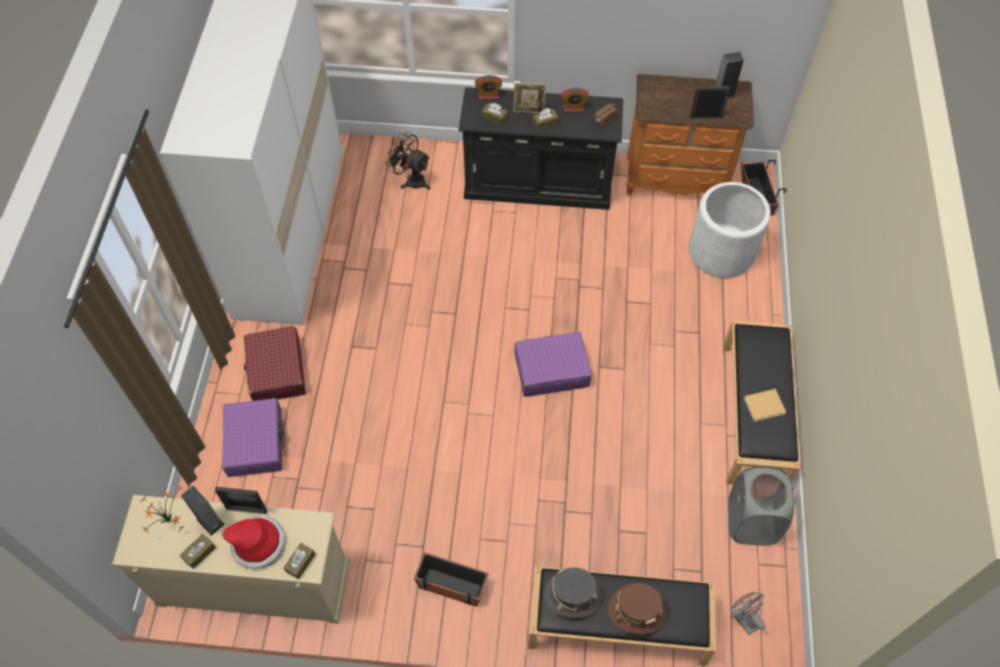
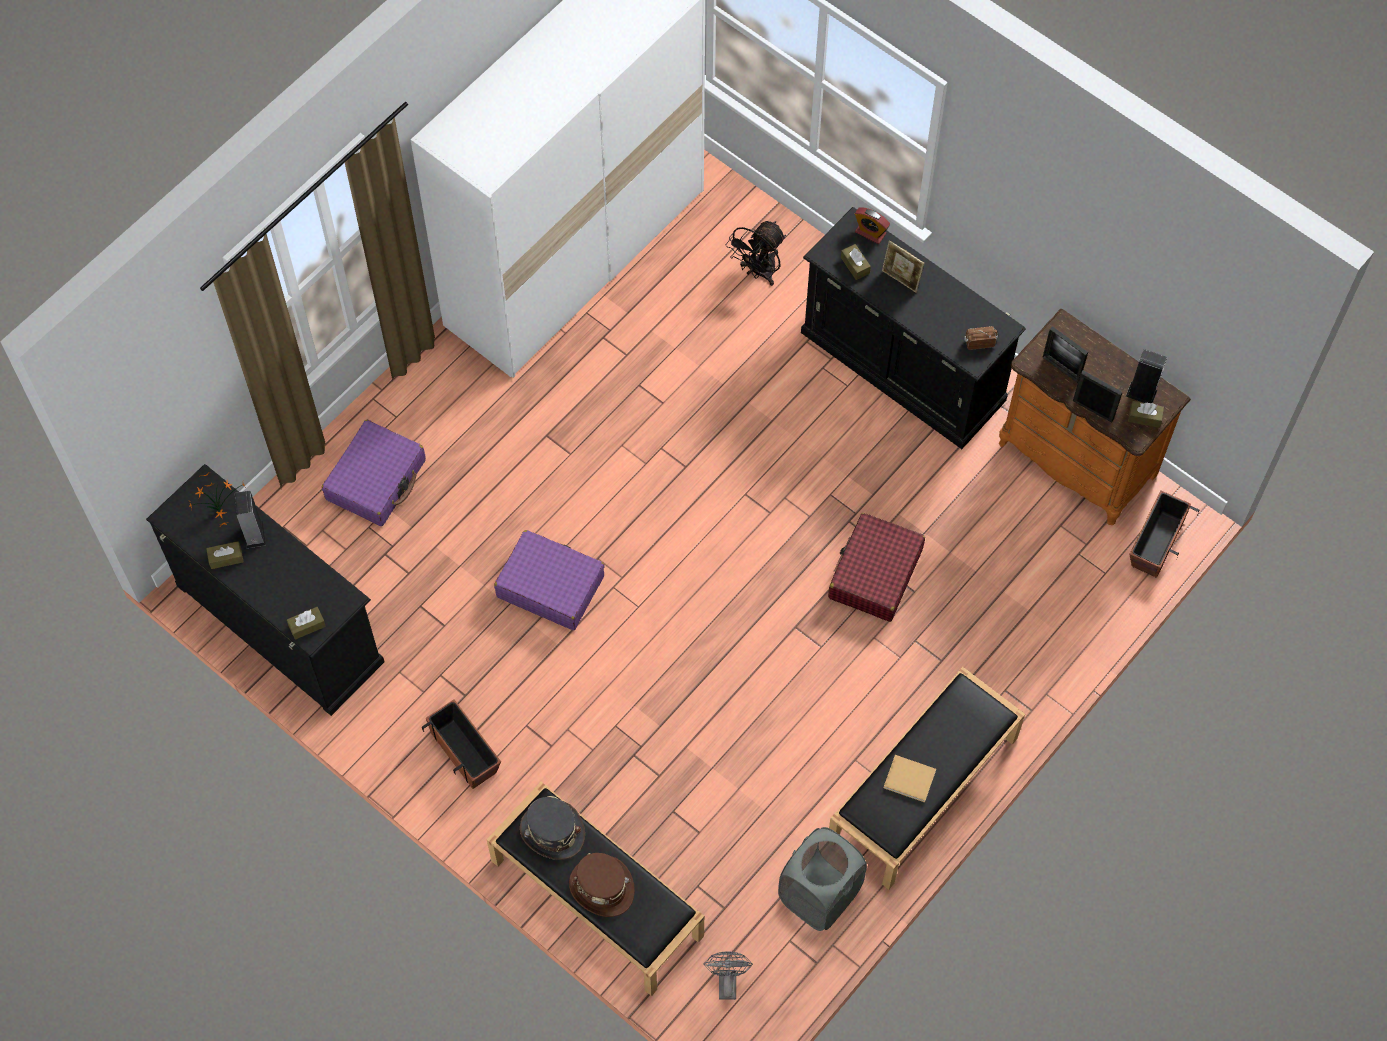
camera: 35 degrees right, 5 degrees up
beige cabinet [112,495,350,624] -> black cabinet [146,464,384,716]
picture frame [215,487,267,514] -> picture frame moved to [1042,326,1088,383]
hat [222,516,286,569] -> none
red suitcase [244,326,306,401] -> red suitcase moved to [828,513,925,622]
black fan [385,132,430,190] -> black fan turned 120 degrees counterclockwise [726,221,786,286]
purple suitcase [514,332,592,397] -> purple suitcase moved to [494,530,605,630]
brown tissue box [533,108,558,130] -> brown tissue box moved to [1128,401,1164,428]
alarm clock [561,88,589,113] -> none
white planter [689,182,771,278] -> none

